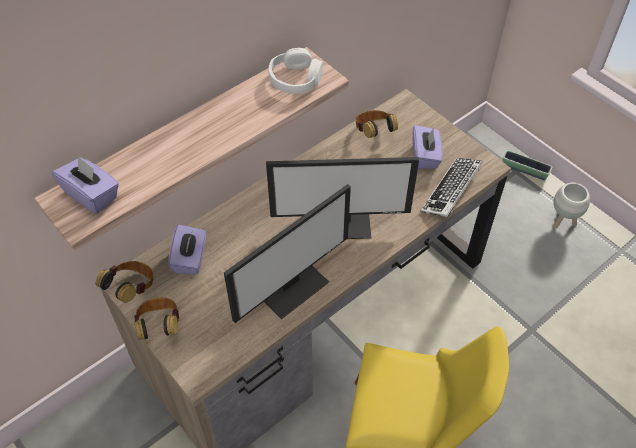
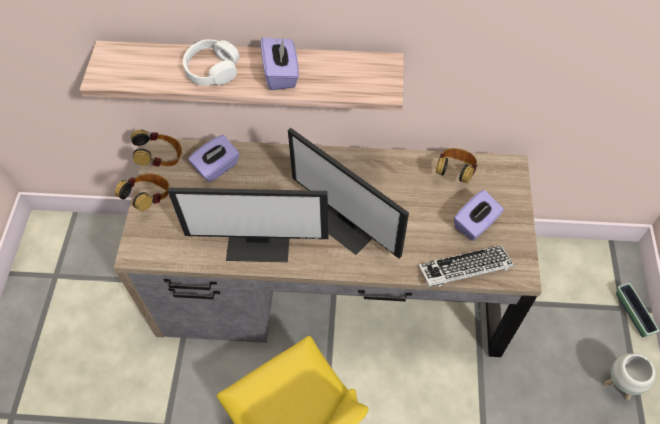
camera: 45 degrees right, 5 degrees up
purple tissue box [52,156,119,214] -> purple tissue box moved to [261,37,299,90]
white headphones [269,48,323,94] -> white headphones moved to [183,39,239,85]

